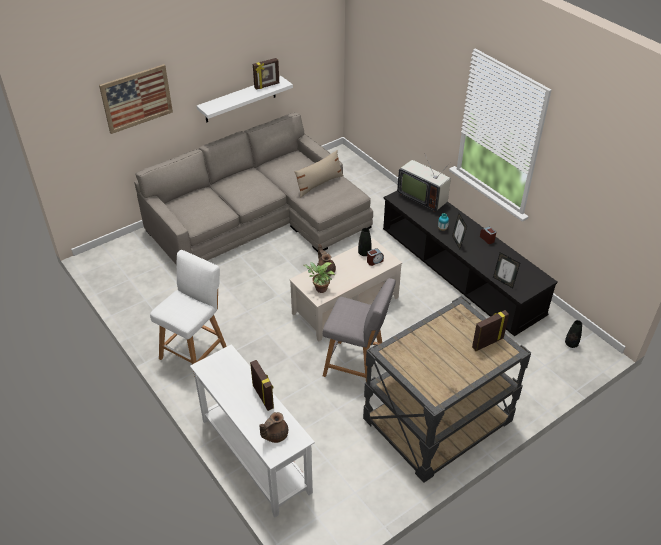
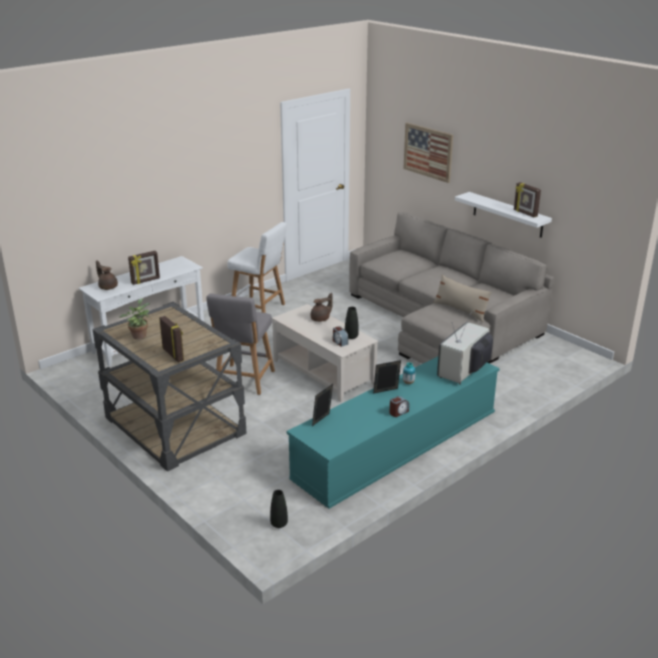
camera: 85 degrees right, 15 degrees down
potted plant [304,262,335,293] -> potted plant moved to [119,298,149,340]
black tv stand [383,191,557,336] -> turquoise tv stand [287,357,500,509]

